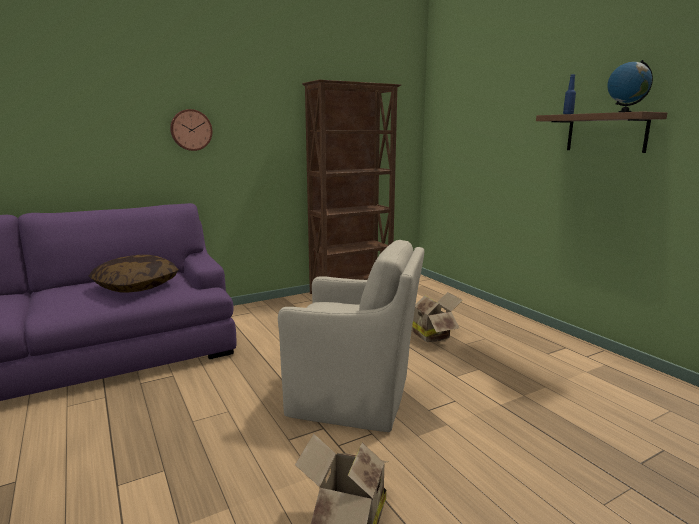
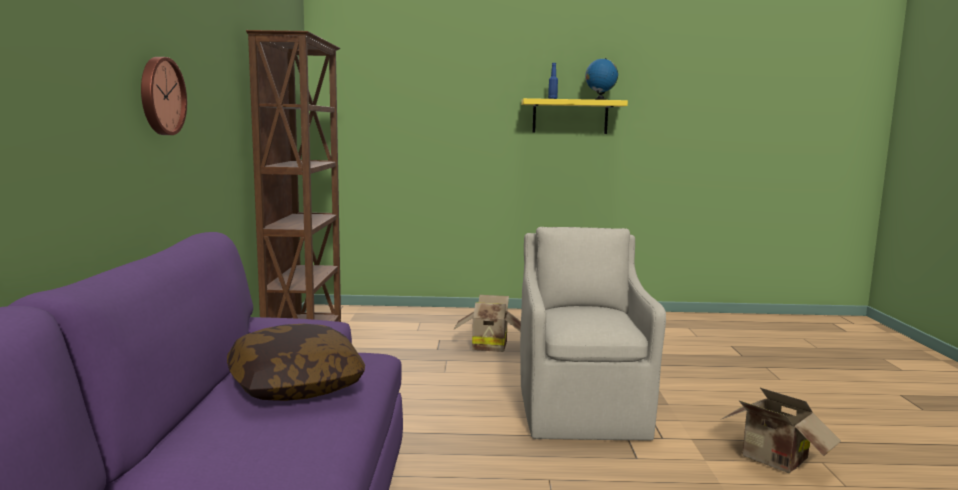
camera: 60 degrees left, 5 degrees down
beige armchair [278,240,424,432] -> beige armchair turned 45 degrees counterclockwise [520,227,666,441]
brown shelf [536,111,667,153] -> yellow shelf [521,98,628,134]

